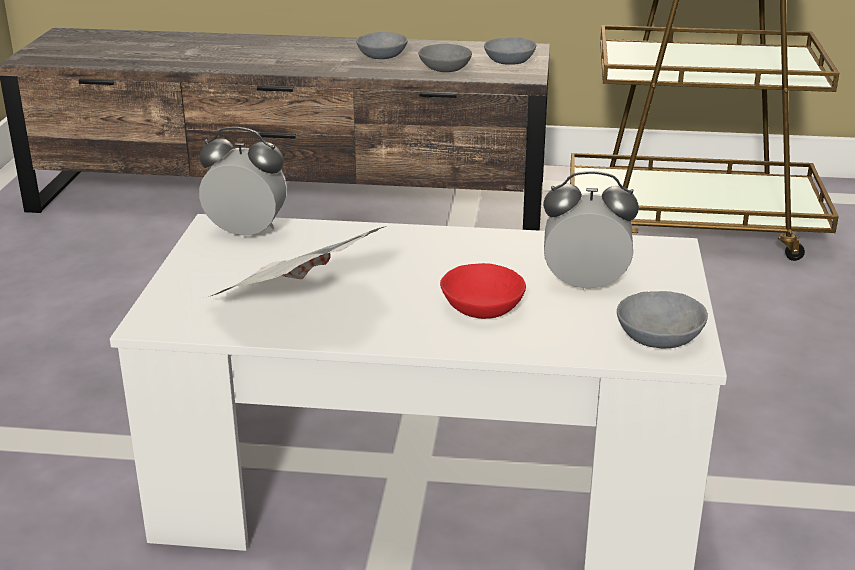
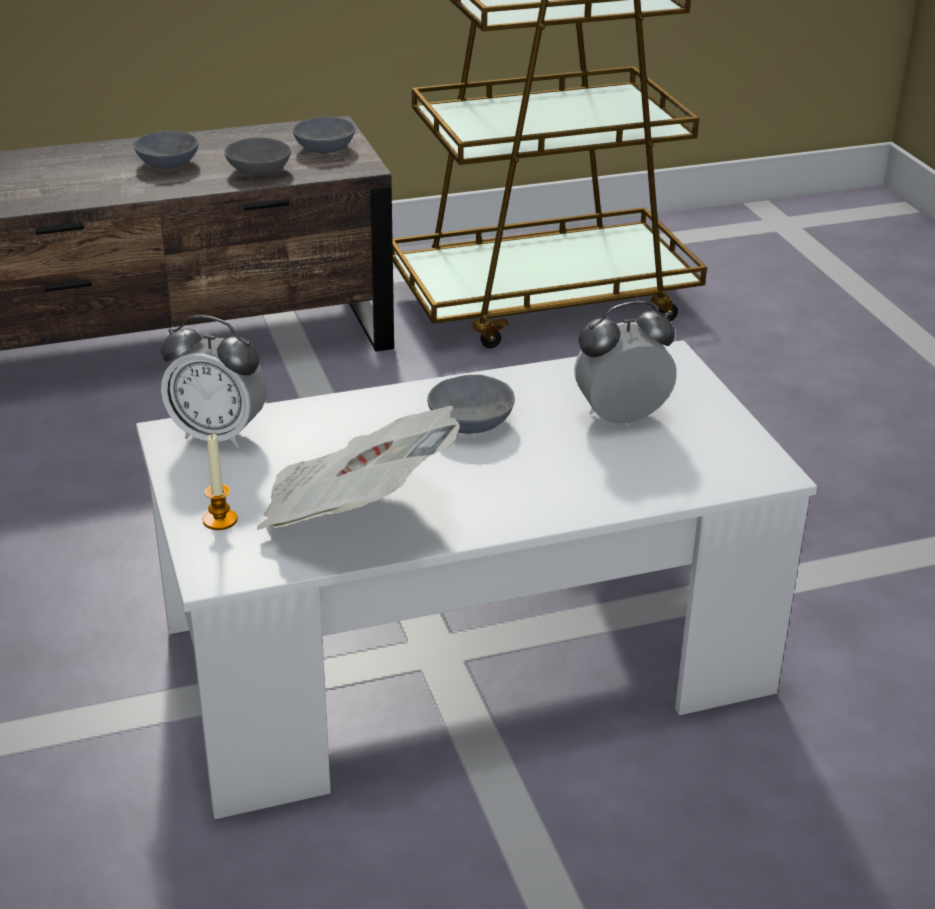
camera: 25 degrees left, 5 degrees up
alarm clock [199,127,287,238] -> alarm clock turned 150 degrees counterclockwise [161,315,267,448]
red bowl [440,263,526,319] -> none
grey bowl [617,291,708,348] -> grey bowl moved to [428,375,515,434]
none -> candle [203,434,238,530]

